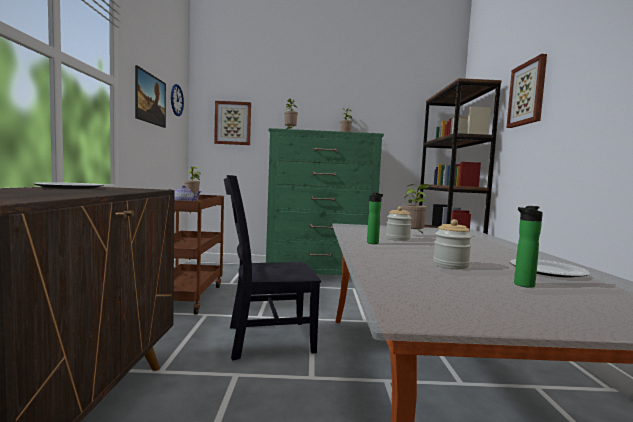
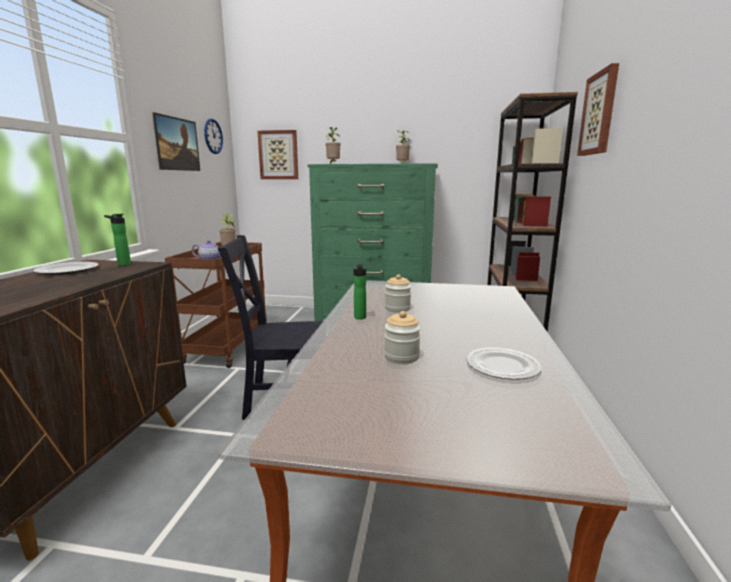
camera: 10 degrees right, 10 degrees up
potted plant [404,184,431,235] -> none
bottle [514,206,543,288] -> bottle moved to [104,214,131,266]

